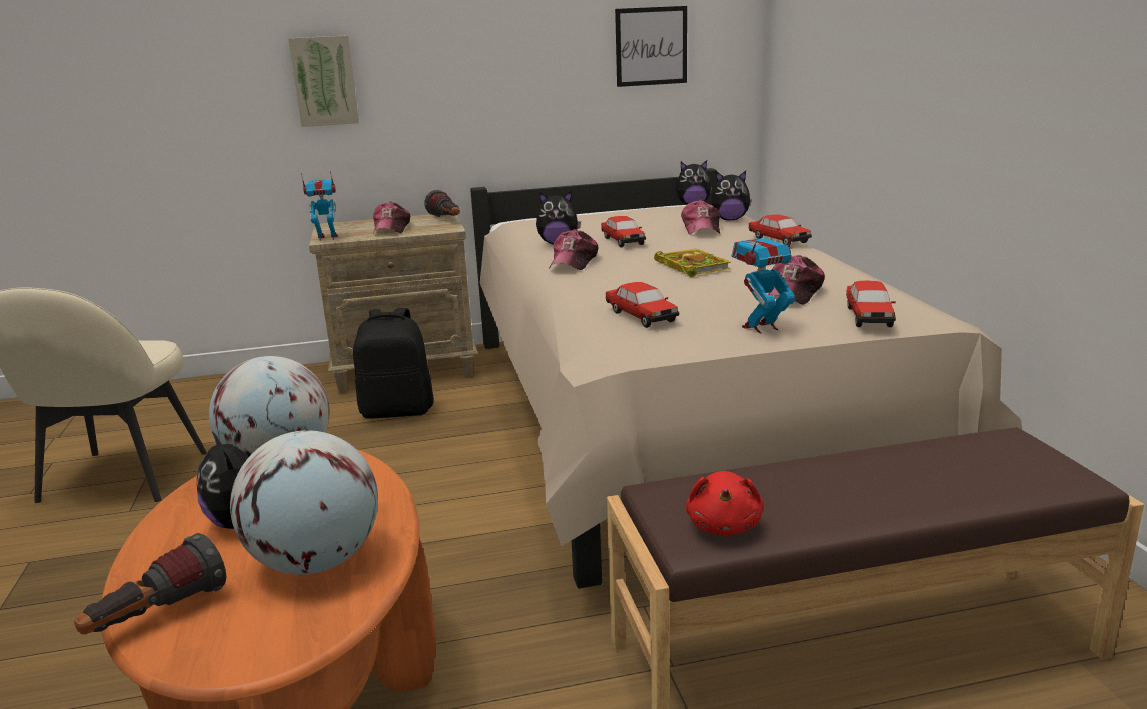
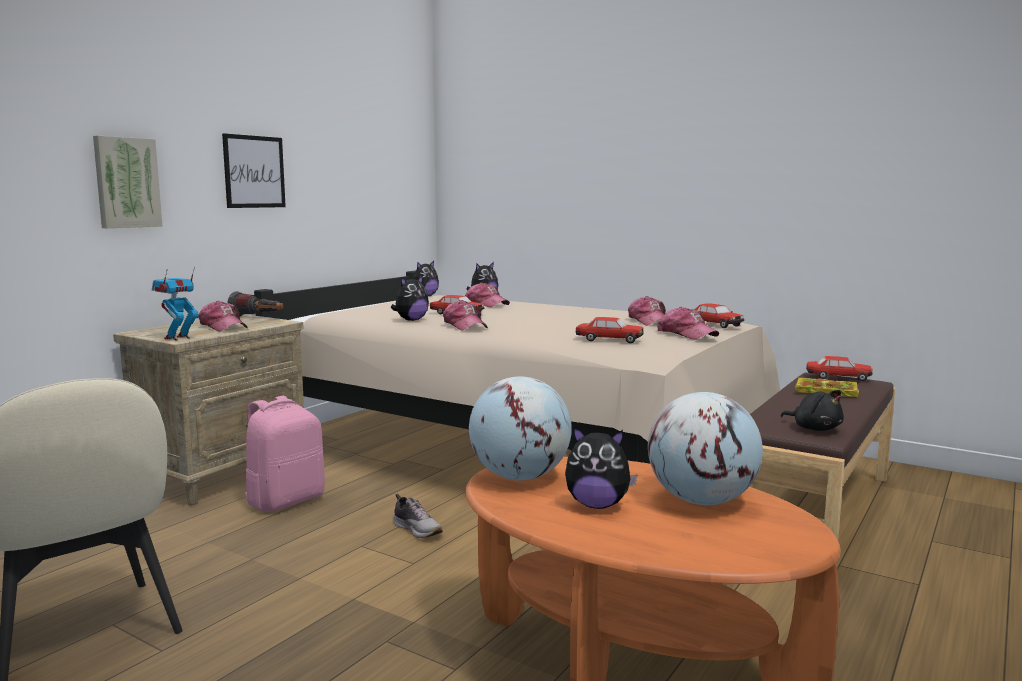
camera: 45 degrees left, 10 degrees down
flashlight [74,533,226,635] -> none
black backpack [353,308,434,419] -> pink backpack [245,396,325,512]
picture [615,6,687,87] -> picture moved to [222,133,286,208]
book [654,249,731,277] -> book moved to [795,378,859,398]
red plush toy [686,471,764,535] -> black plush toy [781,390,844,431]
toy robot [732,227,797,334] -> cap [657,307,719,340]
toy car [748,214,812,245] -> toy car moved to [806,356,873,381]
none -> shoe [393,494,443,538]

